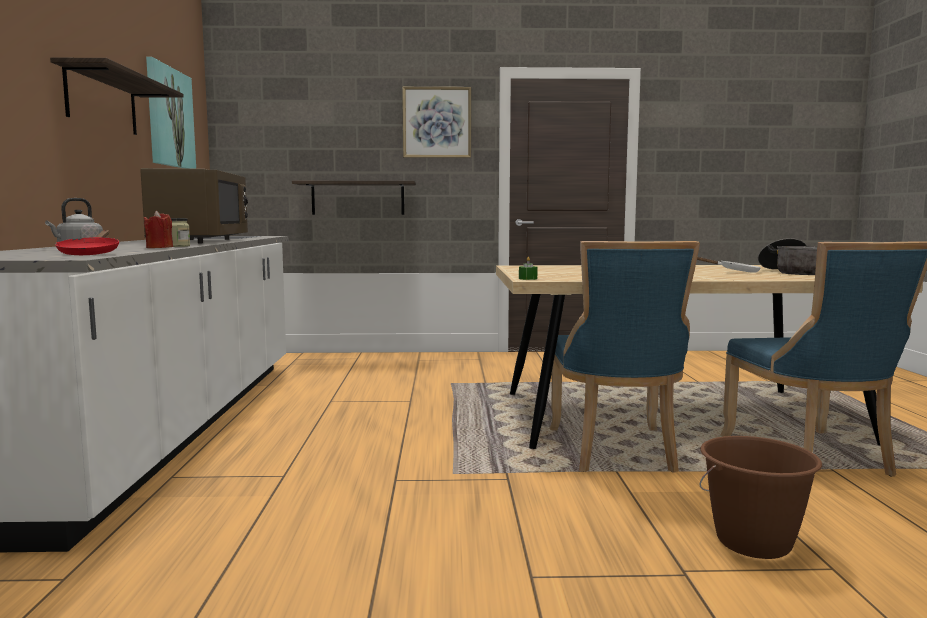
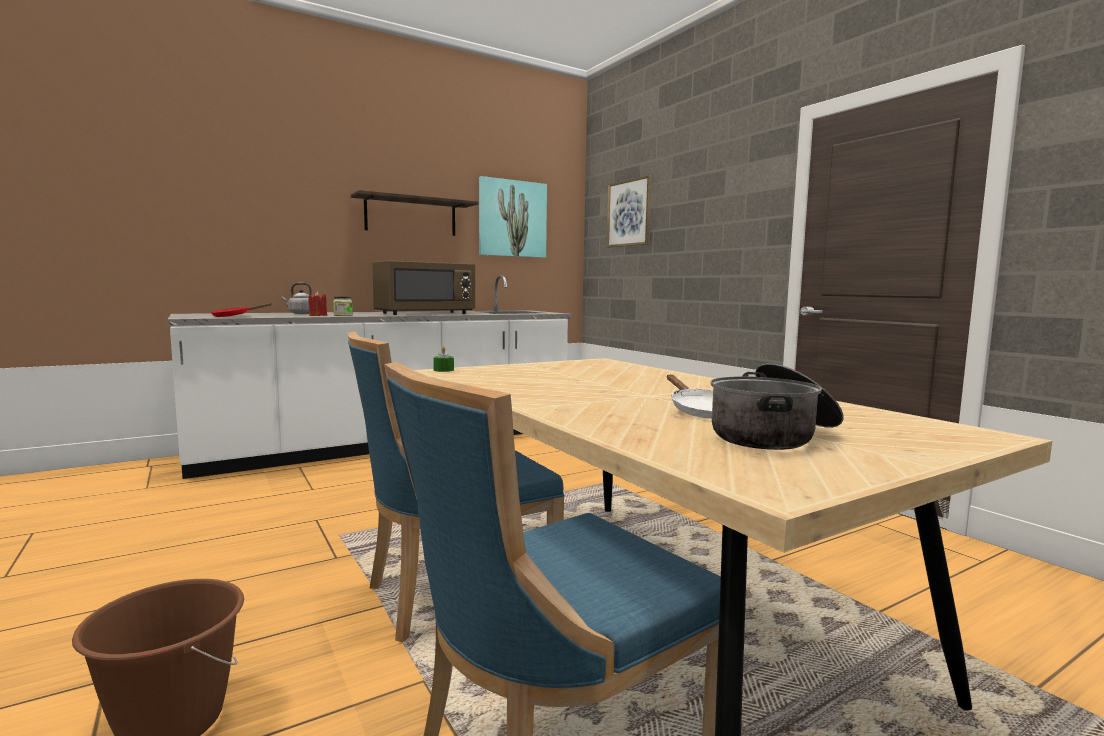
camera: 60 degrees right, 0 degrees up
shelf [292,181,416,215] -> none
picture [402,87,471,158] -> picture moved to [606,175,652,248]

